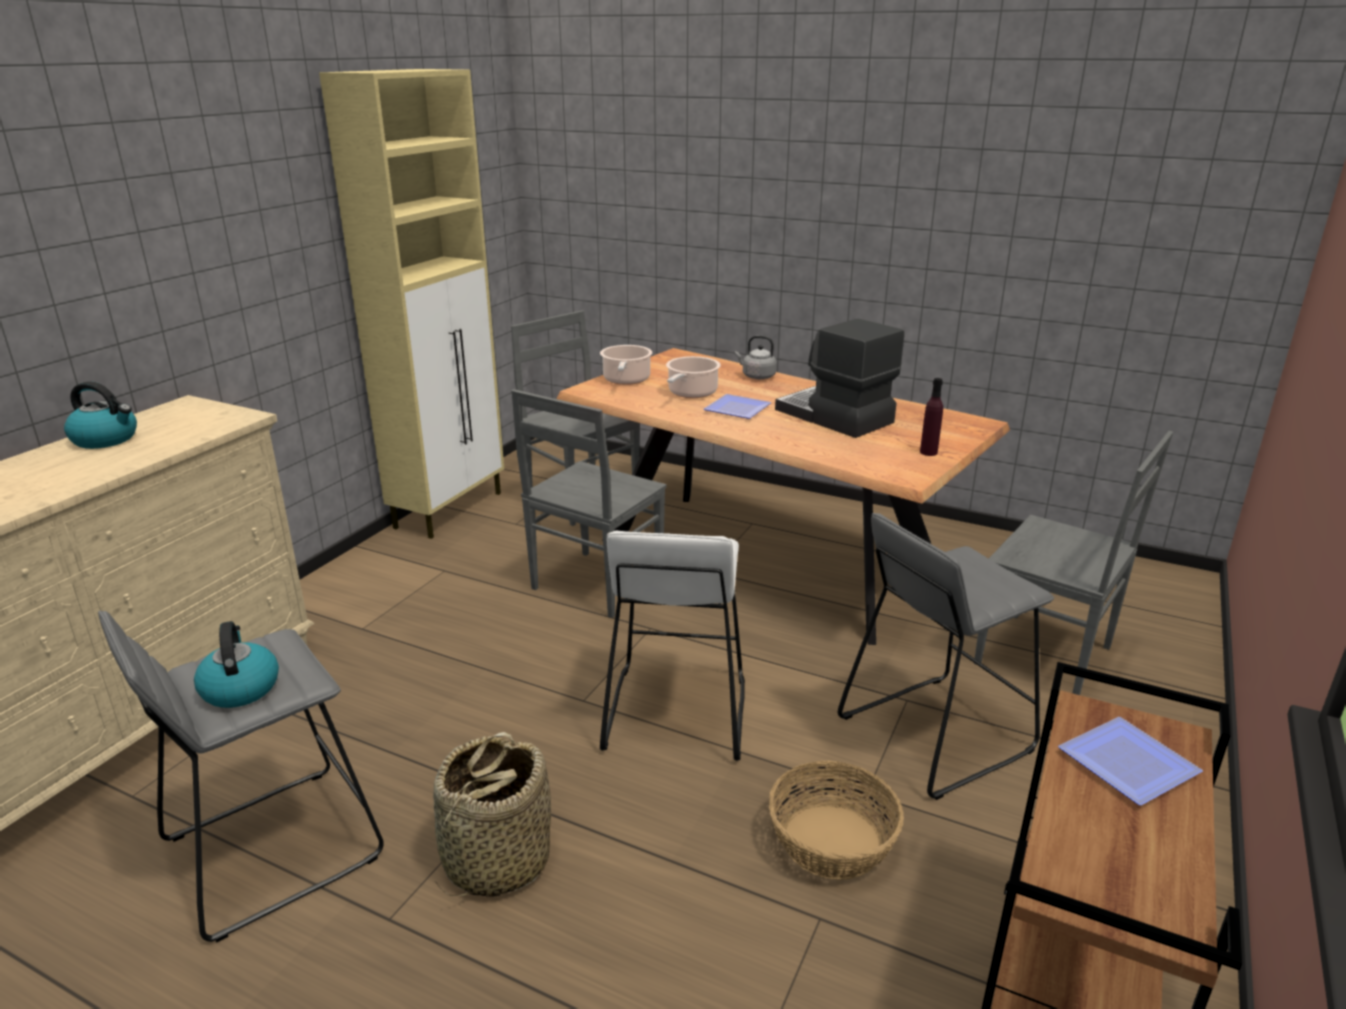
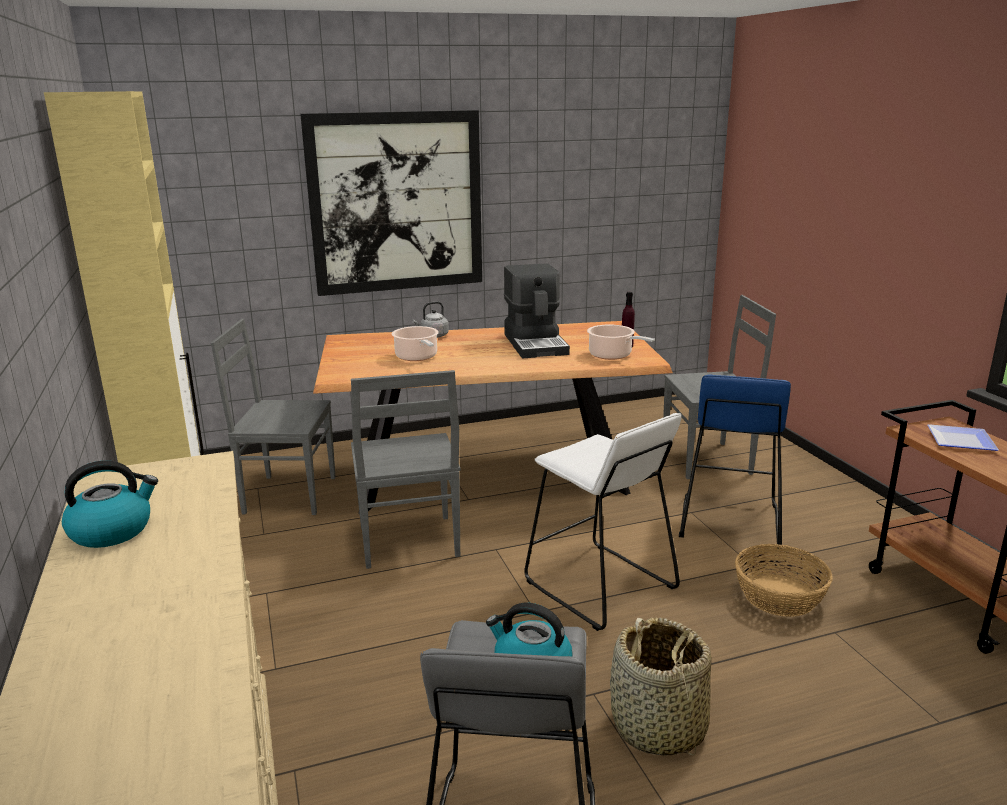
camera: 45 degrees left, 5 degrees down
cooking pot [600,345,652,385] -> cooking pot moved to [587,325,655,360]
plate [704,394,771,419] -> none
coffee machine [775,318,905,438] -> coffee machine turned 105 degrees counterclockwise [504,263,570,359]
grey stool [838,513,1054,800] -> blue stool [679,374,791,549]
none -> picture [300,110,482,296]

